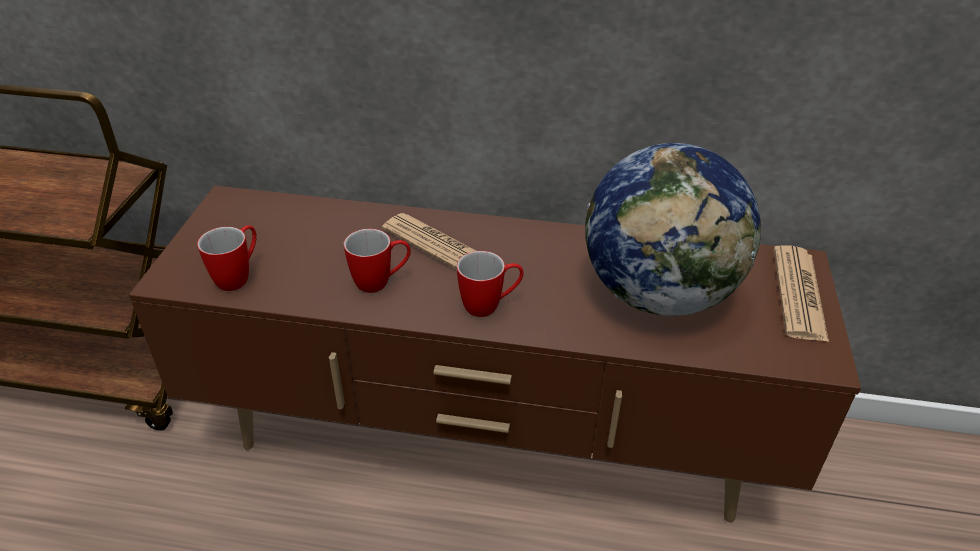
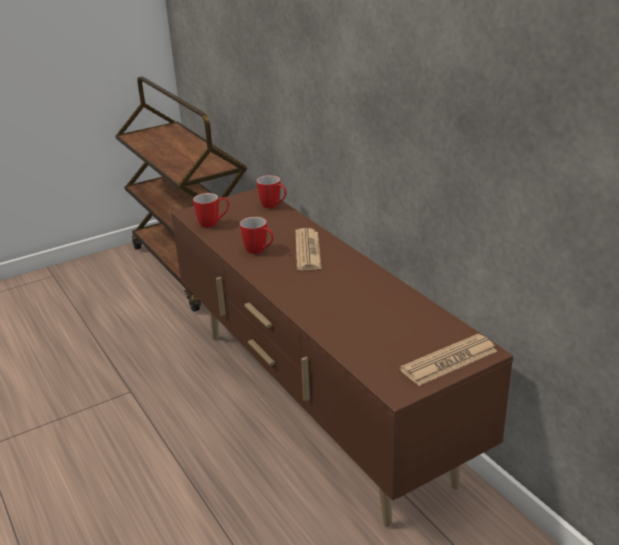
camera: 50 degrees right, 10 degrees down
mug [457,251,523,317] -> mug moved to [256,175,286,209]
globe [585,143,761,316] -> none

